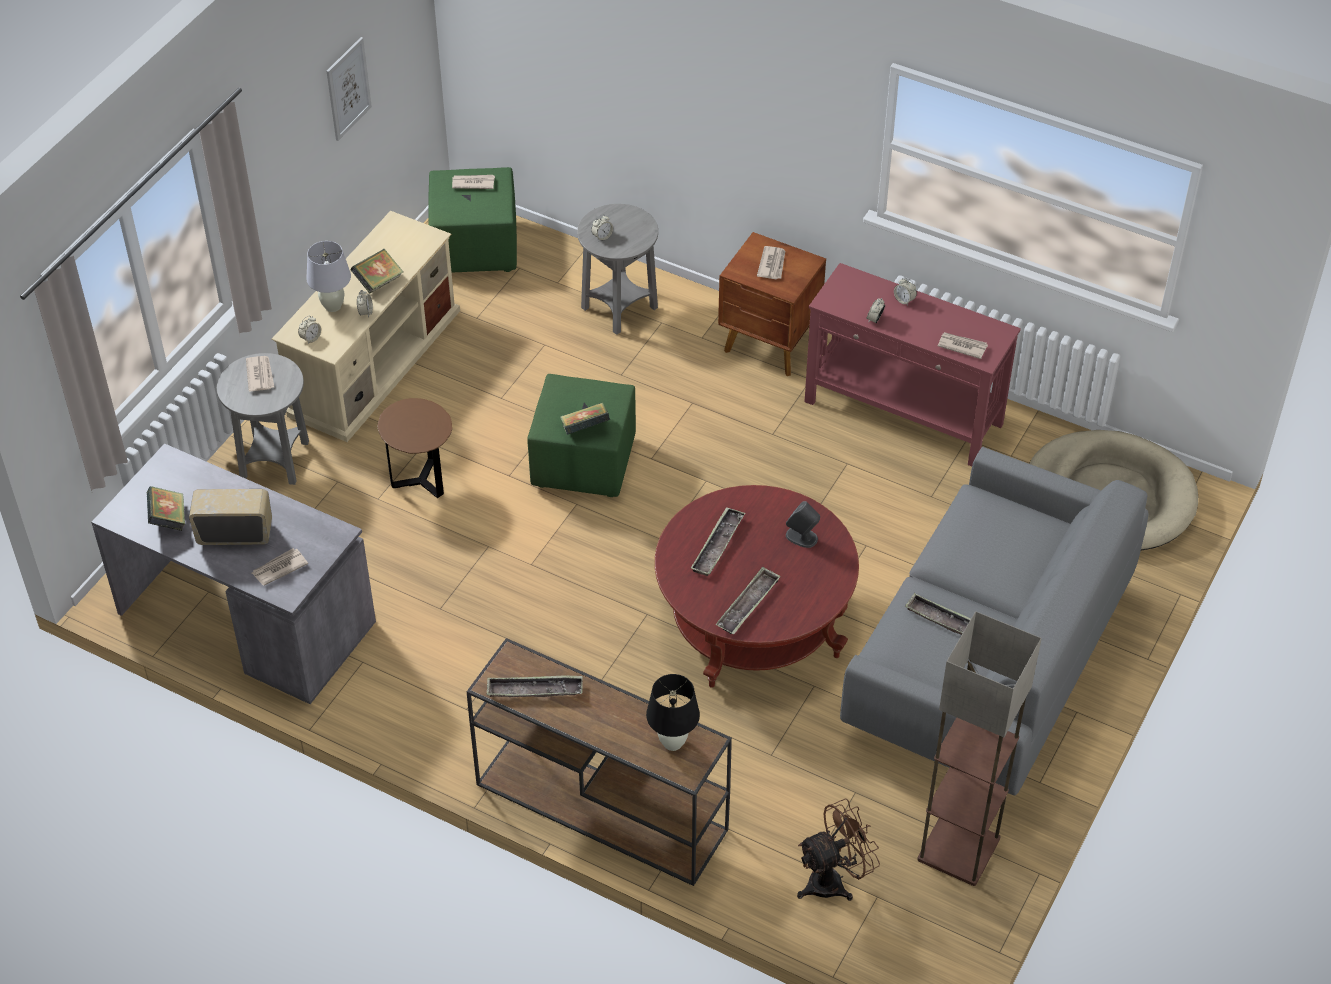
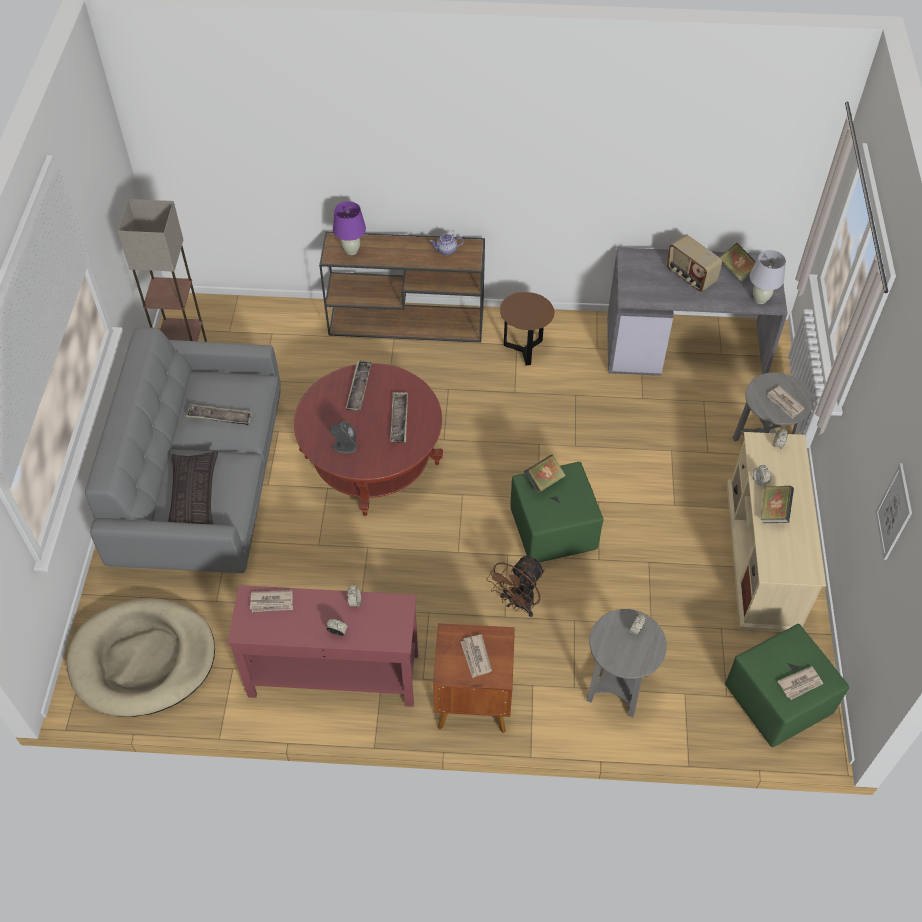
camera: 155 degrees right, 5 degrees up
radio [189,489,272,545] -> radio turned 75 degrees clockwise [666,235,722,292]
newspaper [252,548,308,586] -> none
white table lamp [306,241,351,312] -> white table lamp moved to [750,250,786,304]
brown side table [377,398,452,498] -> brown side table moved to [500,292,554,366]
tray [487,675,583,697] -> teapot [430,234,464,255]
black table lamp [646,674,700,751] -> purple table lamp [333,201,366,255]
brown fan [797,798,880,901] -> brown fan moved to [486,556,545,617]
none -> pillow [168,451,218,525]

